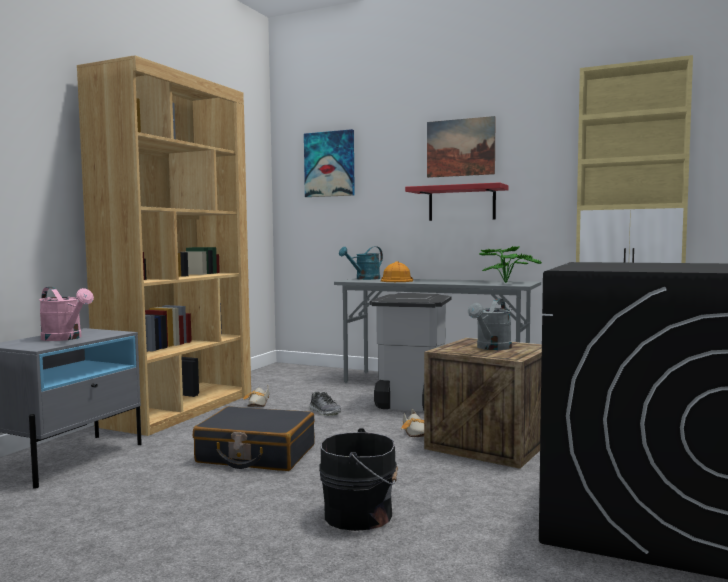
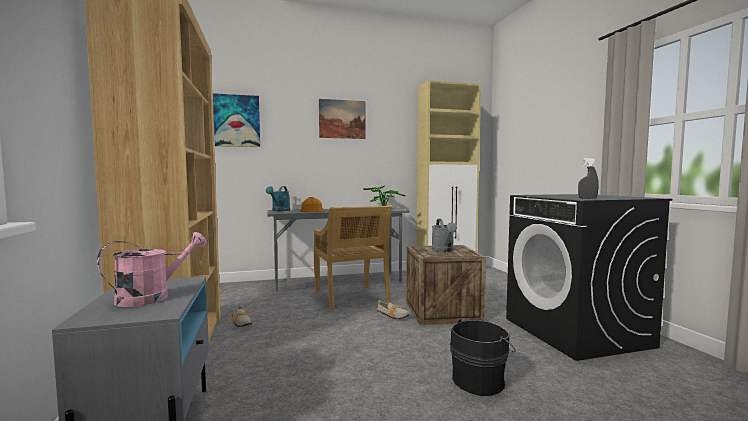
camera: 40 degrees left, 0 degrees up
pink watering can [39,287,94,341] -> pink watering can turned 45 degrees counterclockwise [97,232,207,307]
black suitcase [193,406,315,471] -> none
shoe [309,391,341,416] -> none
grey trash can [370,293,451,412] -> beige chair [313,205,392,310]
red shelf [405,182,509,221] -> none
none -> grey spray bottle [578,158,599,199]

